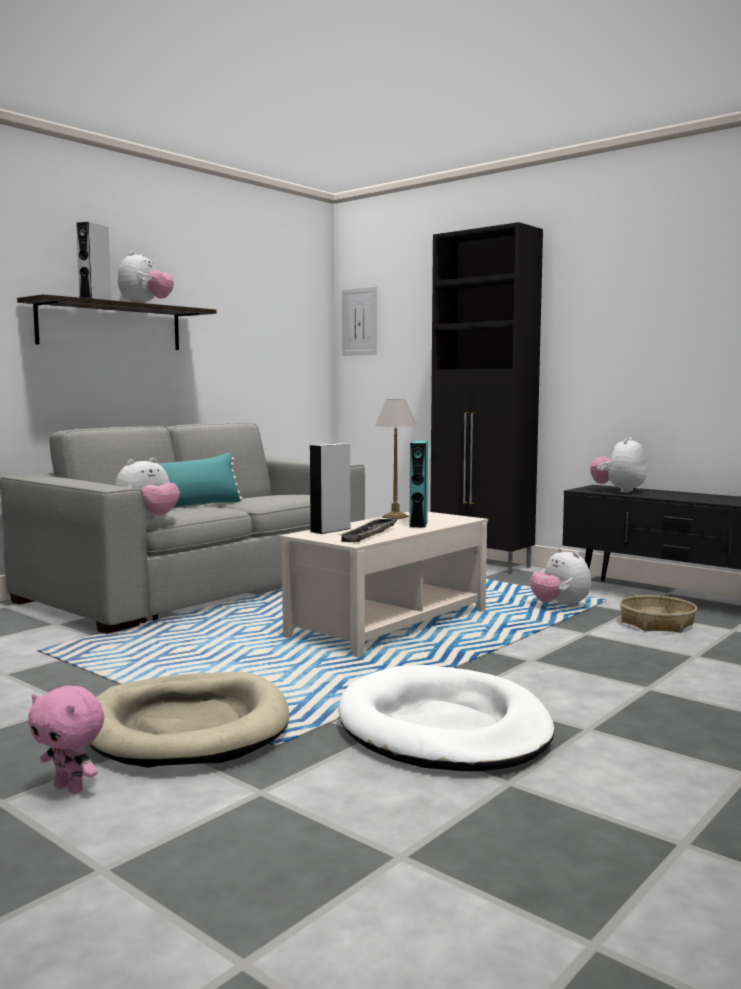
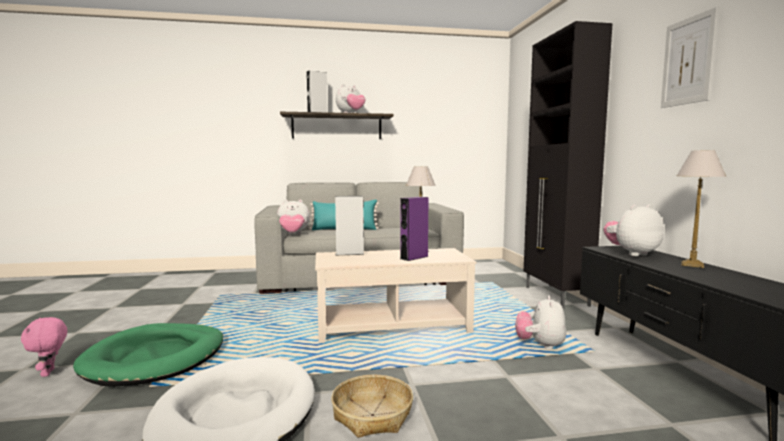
camera: 40 degrees right, 0 degrees up
beige dog bed [90,672,290,768] -> green dog bed [73,323,223,387]
tray [339,518,397,542] -> none
picture [342,287,377,356] -> picture moved to [661,7,718,108]
turquoise speaker [409,441,428,528] -> purple speaker [400,197,429,261]
basket [620,595,697,633] -> basket moved to [331,375,413,438]
none -> table lamp [677,150,726,268]

